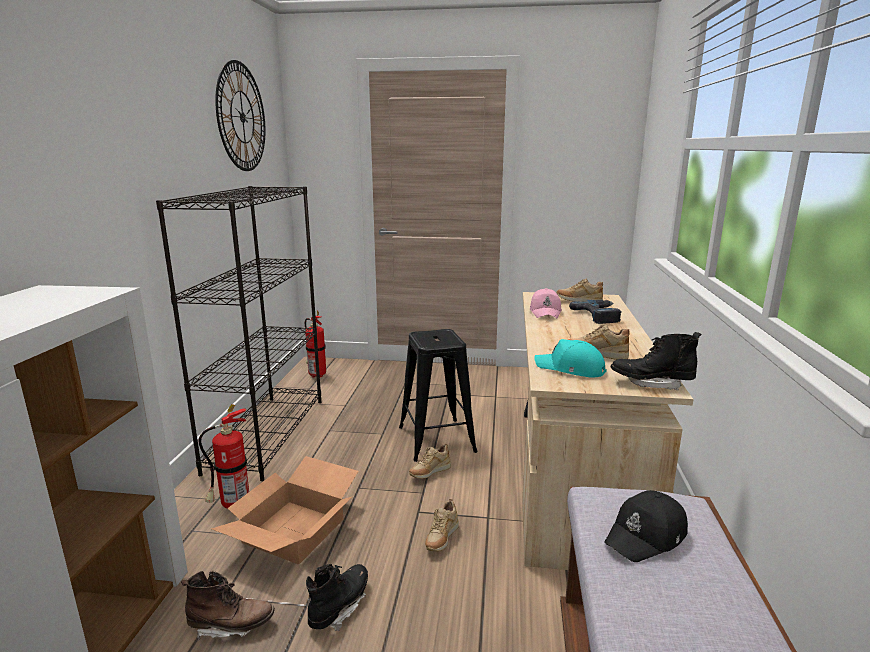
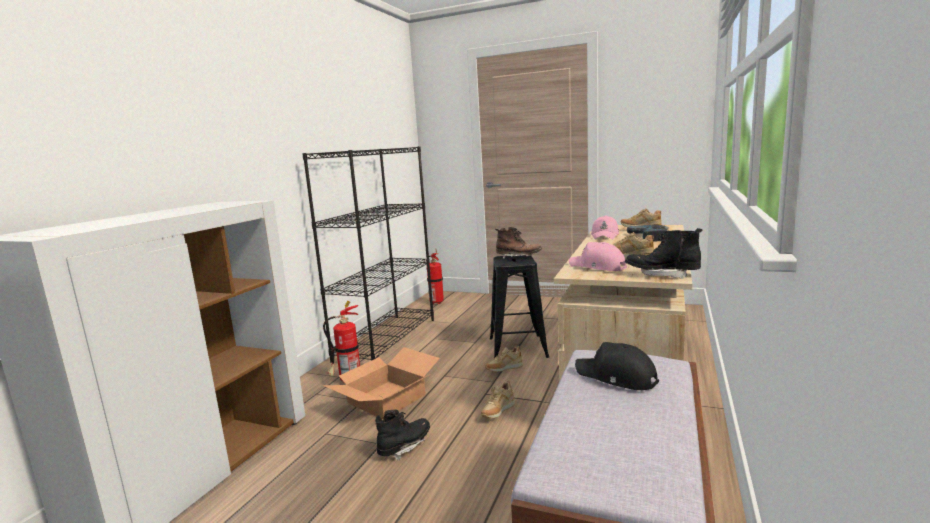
camera: 15 degrees right, 5 degrees down
brown boot [181,571,275,641] -> brown boot moved to [495,227,542,259]
wall clock [215,60,266,171] -> none
turquoise cap [535,339,607,377] -> pink cap [569,242,627,271]
black cap [604,490,688,562] -> black cap turned 60 degrees clockwise [575,342,659,390]

